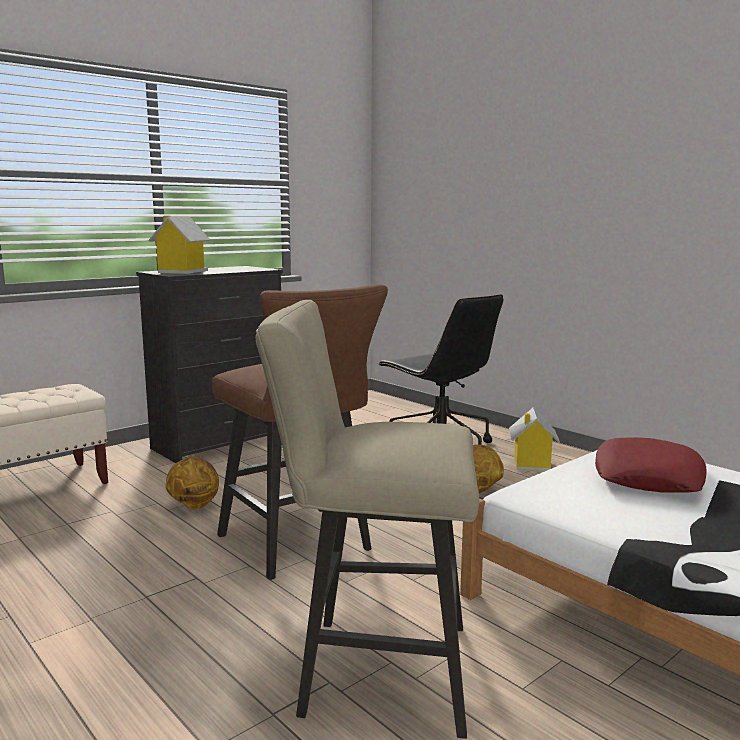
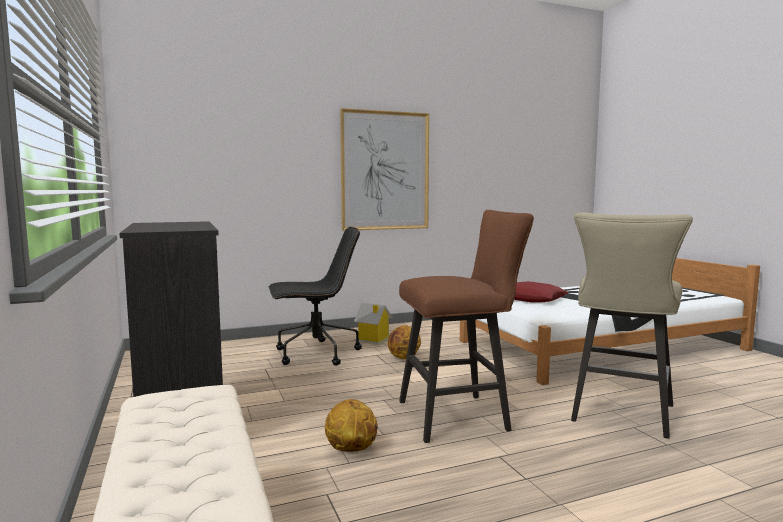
camera: 70 degrees left, 5 degrees down
toy house [148,216,210,274] -> none
none -> picture [340,108,429,231]

